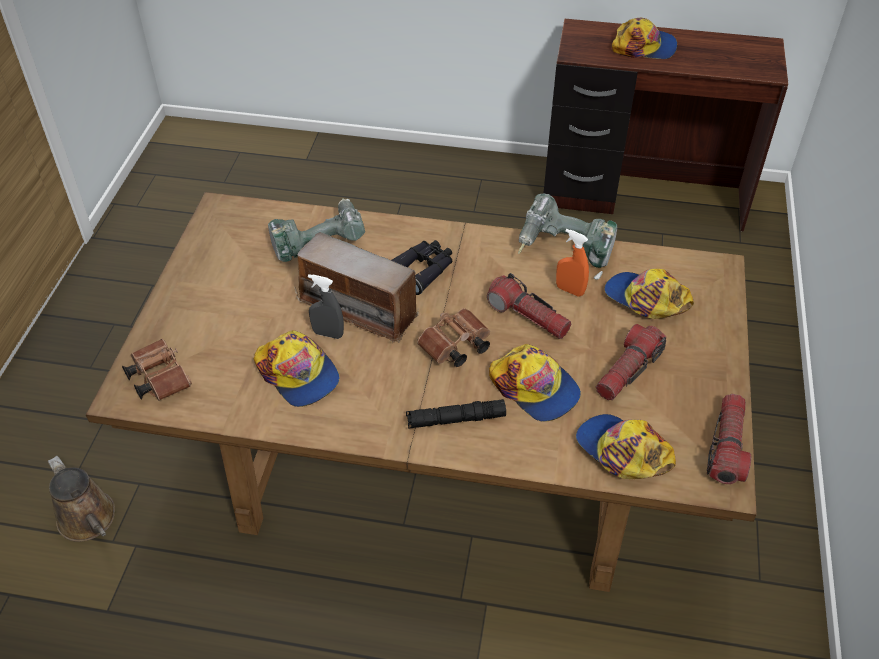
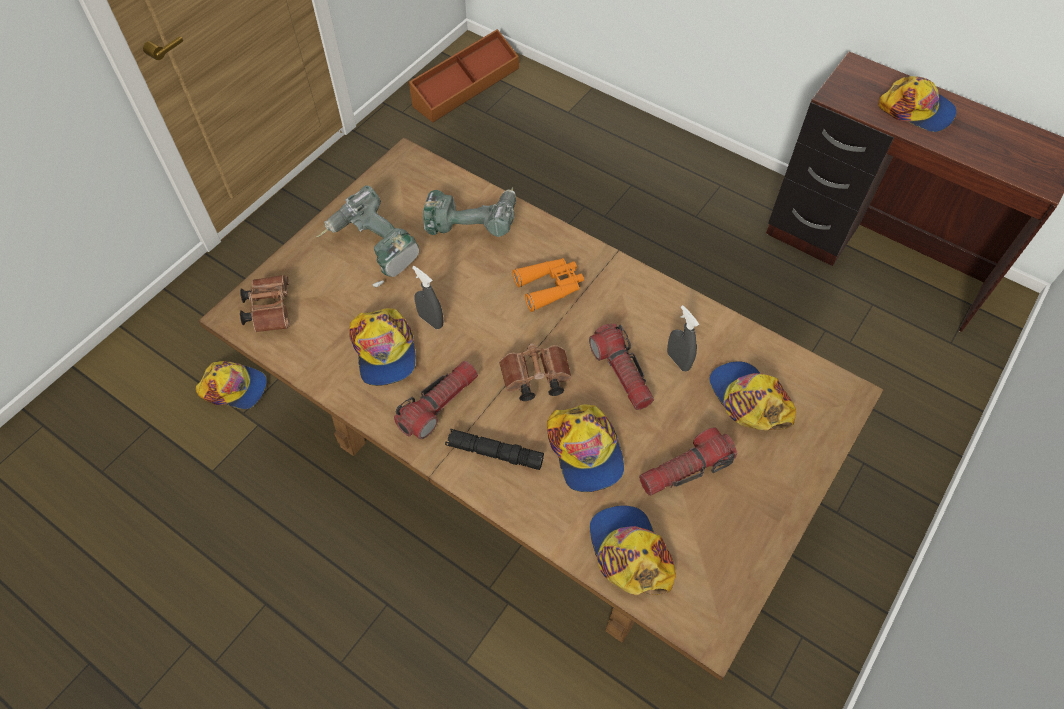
camera: 25 degrees right, 10 degrees up
brown watering can [48,456,115,542] -> cap [196,361,267,409]
radio [294,232,421,343] -> none
black binoculars [391,240,452,295] -> orange binoculars [512,258,584,312]
power drill [518,194,617,280] -> power drill moved to [317,185,419,287]
orange spray bottle [556,229,589,297] -> grey spray bottle [667,305,699,371]
flashlight [707,394,751,484] -> flashlight moved to [394,361,478,439]
none -> brown storage box [409,29,519,122]

